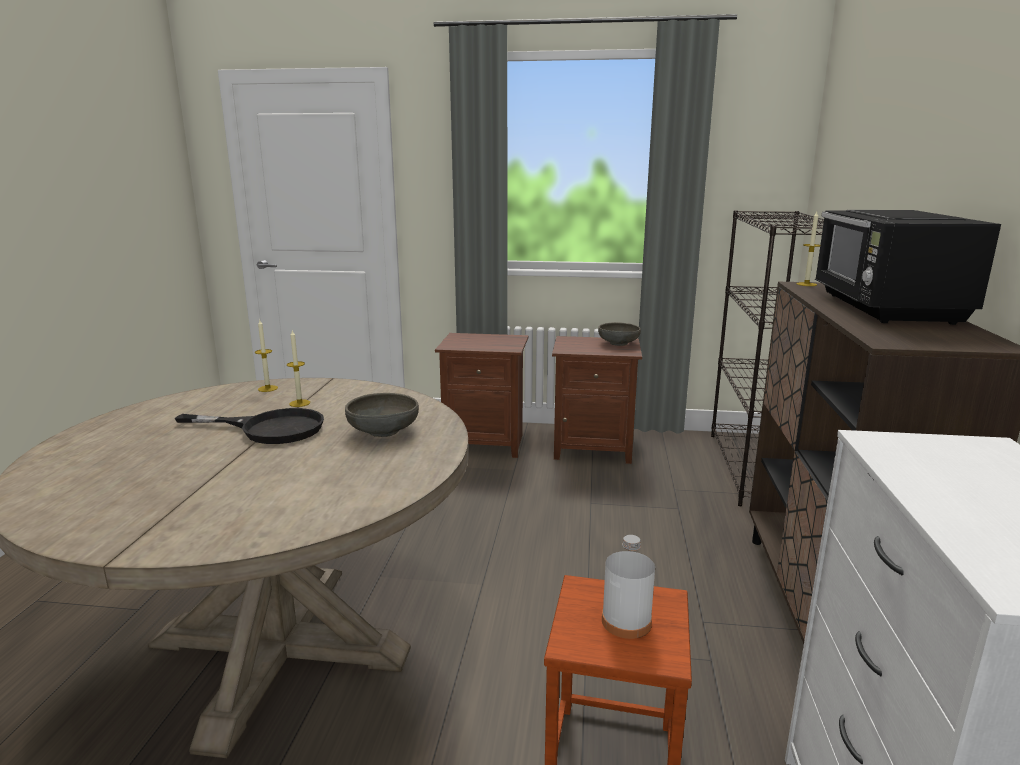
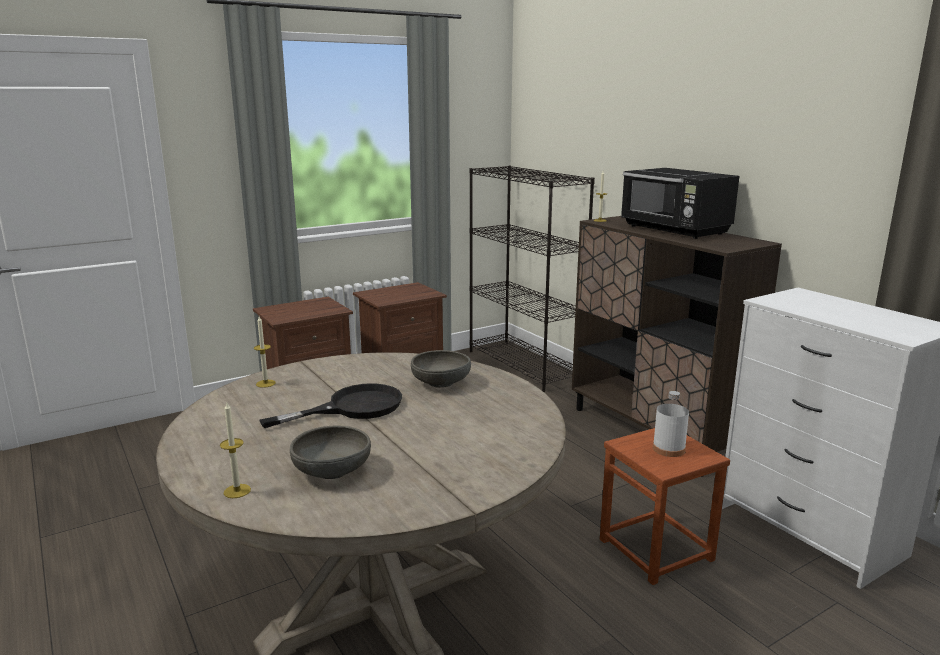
camera: 40 degrees left, 0 degrees up
candle [287,330,310,407] -> candle moved to [220,403,251,498]
grey bowl [598,322,641,346] -> grey bowl moved to [290,426,371,479]

